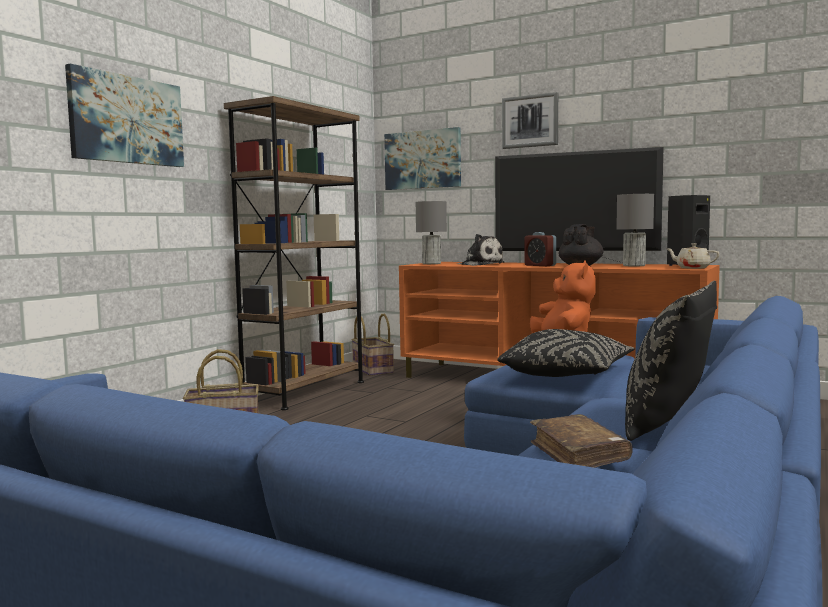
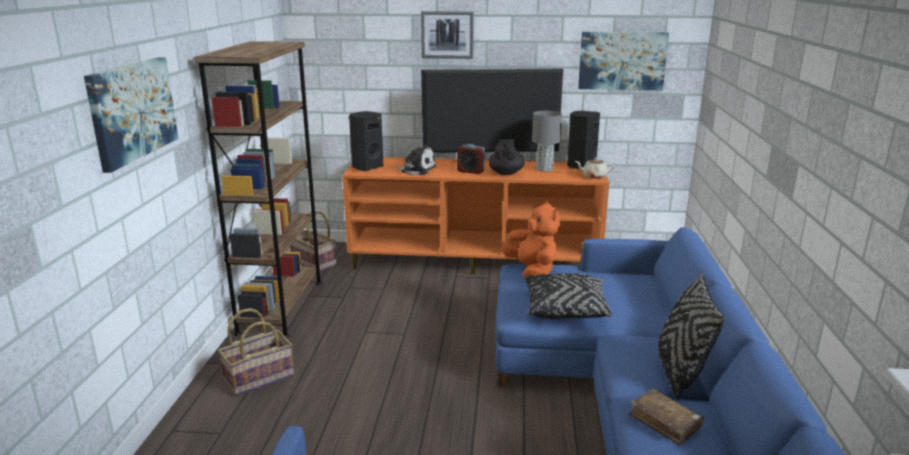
camera: 25 degrees left, 15 degrees up
picture [384,127,461,190] -> picture moved to [578,32,669,90]
grey table lamp [416,201,447,264] -> black speaker [349,111,383,171]

